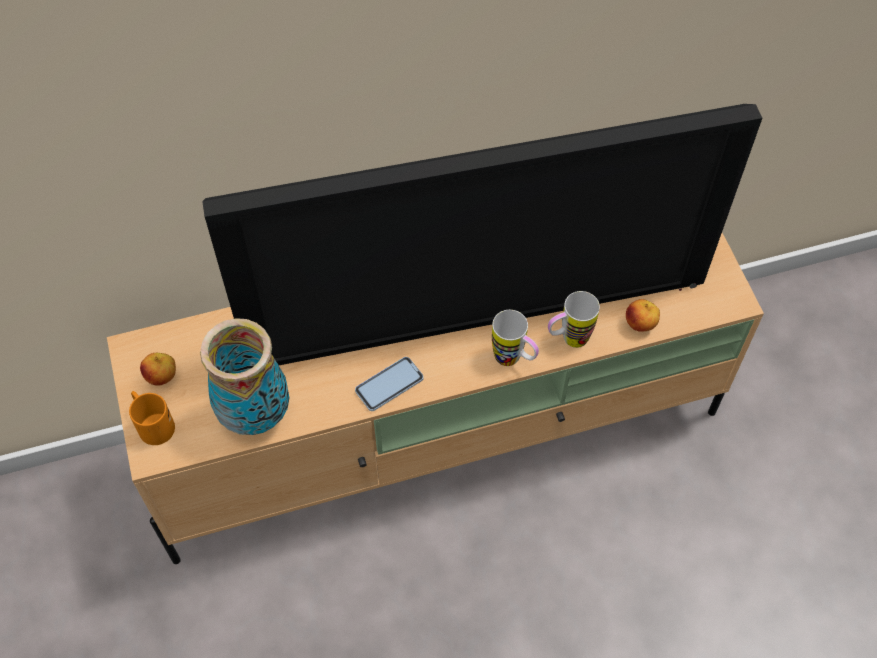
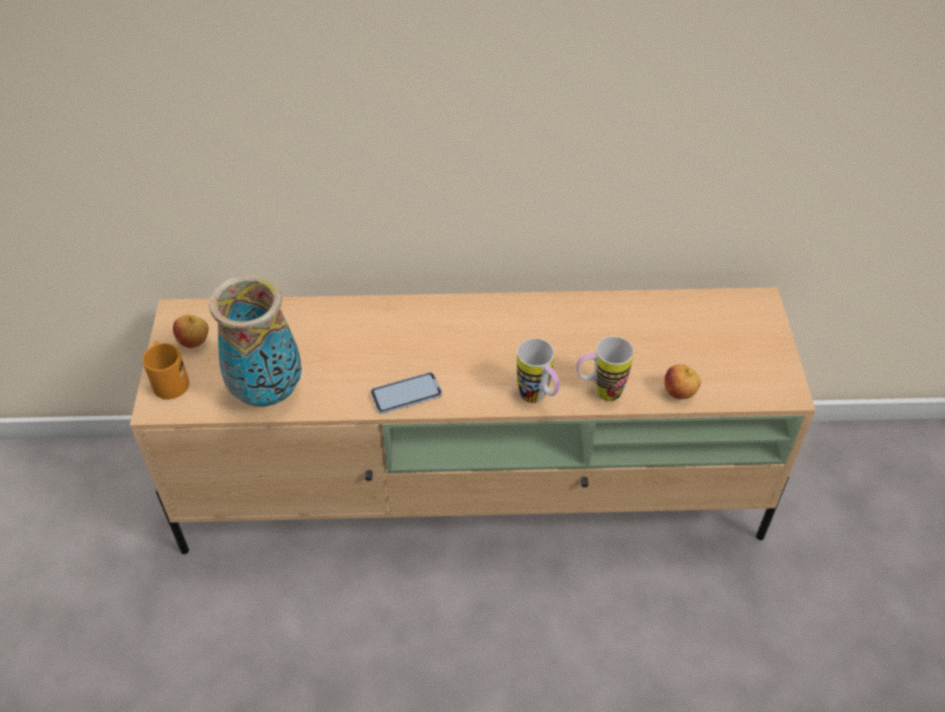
camera: 15 degrees right, 10 degrees down
television [202,104,762,365] -> none

